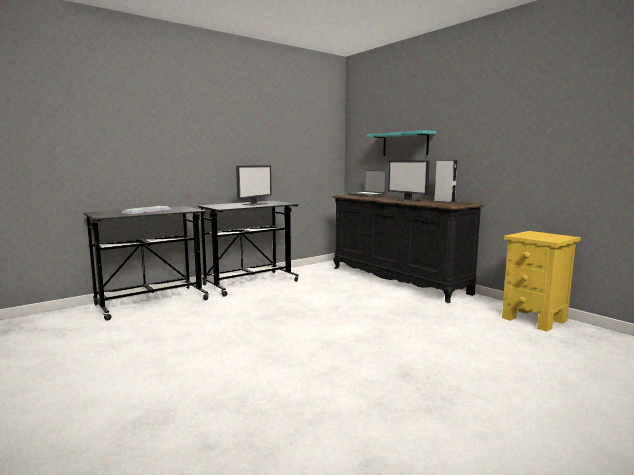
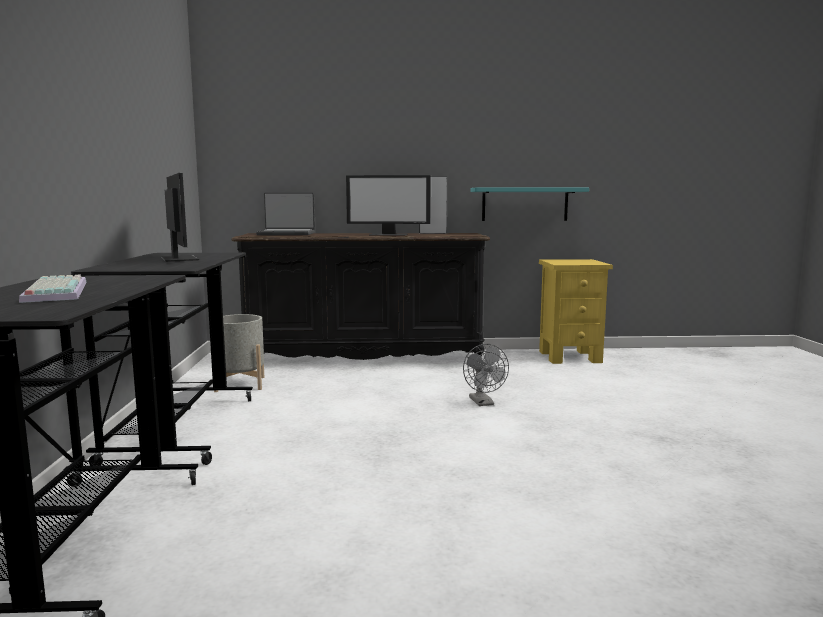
camera: 55 degrees left, 0 degrees up
turquoise shelf [366,130,436,156] -> turquoise shelf moved to [471,188,589,221]
none -> grey planter [214,314,264,392]
none -> grey fan [463,344,509,406]

